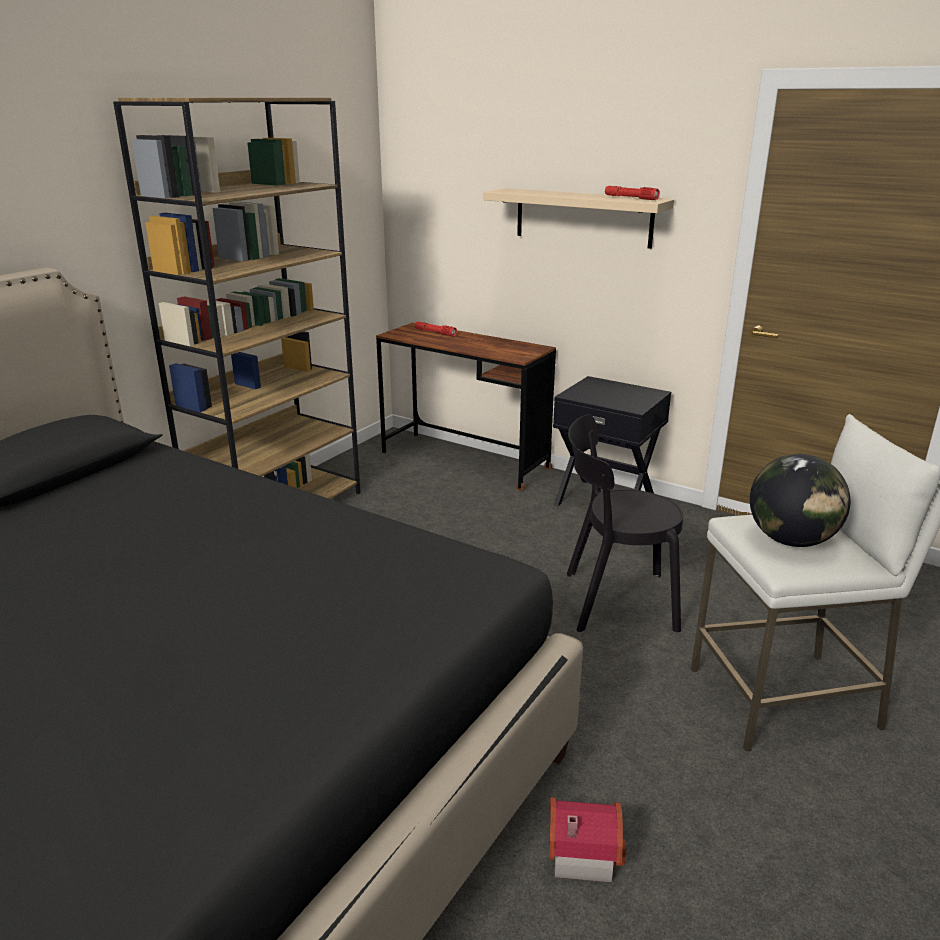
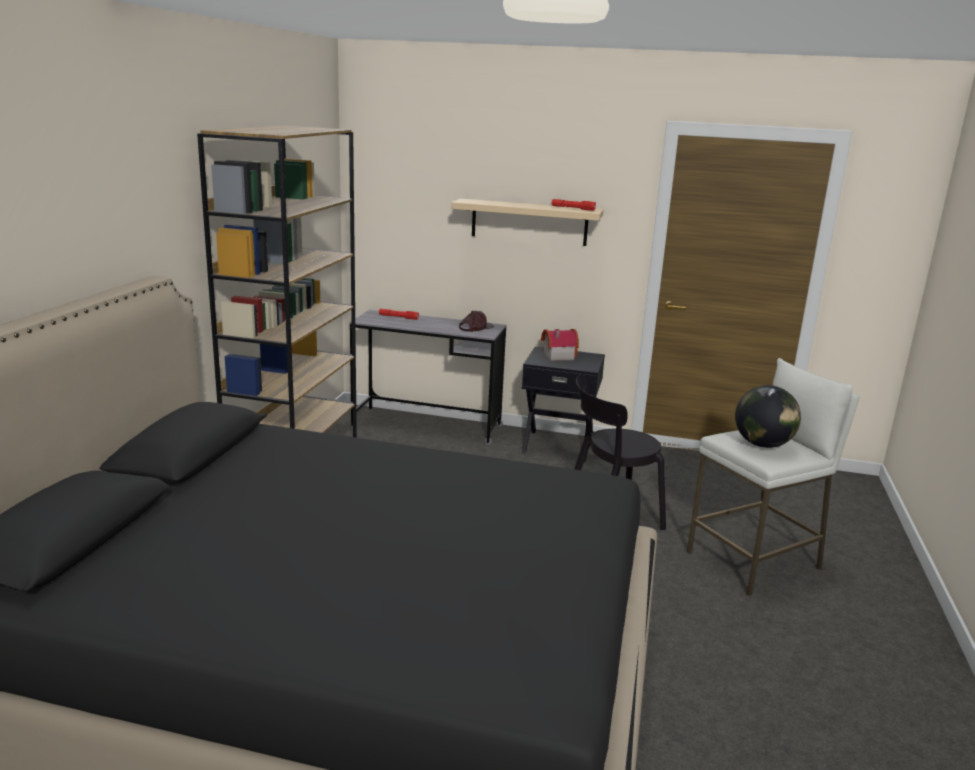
camera: 20 degrees left, 5 degrees down
brown desk [376,323,556,491] -> grey desk [350,310,506,445]
toy house [549,797,626,882] -> toy house moved to [541,329,579,361]
none -> brown cap [459,311,494,332]

